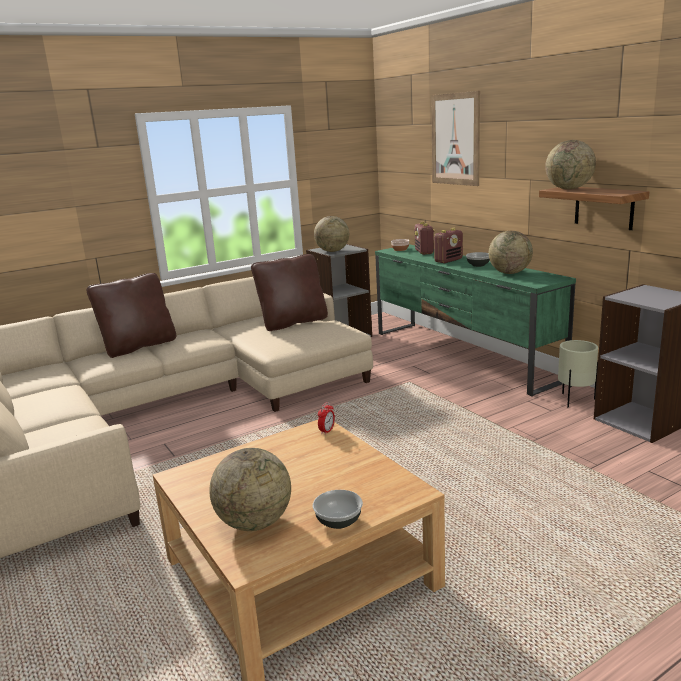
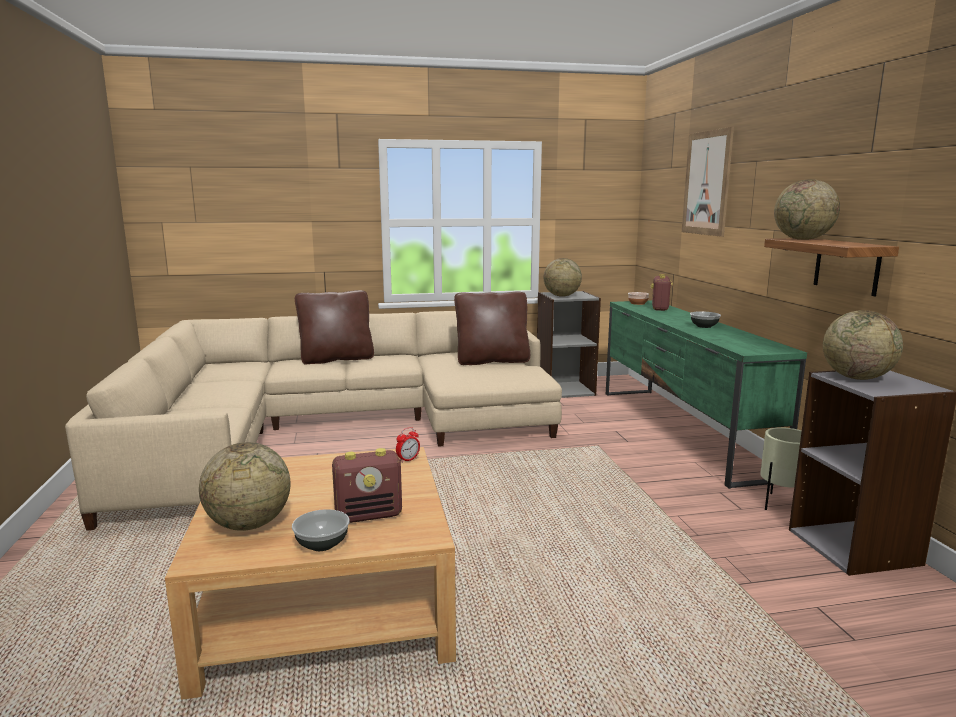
camera: 20 degrees right, 5 degrees down
radio [434,228,463,263] -> radio moved to [332,448,402,523]
globe [489,231,533,274] -> globe moved to [823,310,903,380]

